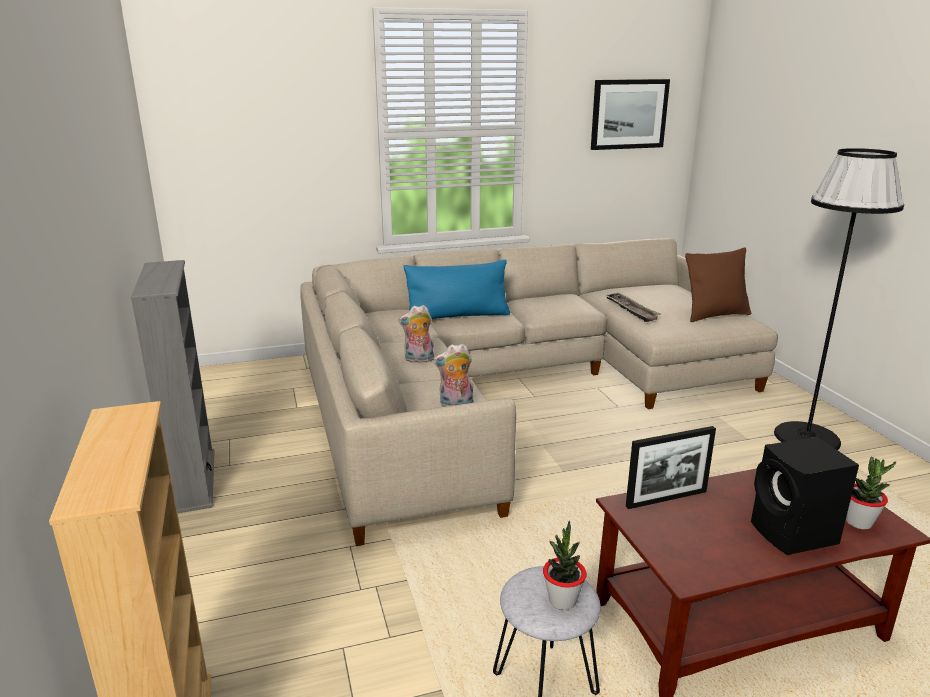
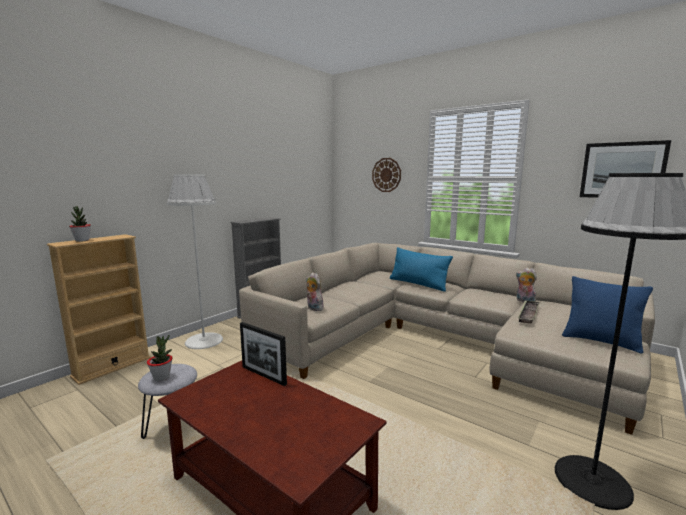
camera: 55 degrees right, 10 degrees down
plush toy [398,305,434,364] -> plush toy moved to [516,268,537,302]
brown pillow [685,248,751,322] -> blue pillow [562,276,653,354]
black speaker [751,437,859,555] -> none
potted plant [846,457,896,529] -> potted plant moved to [69,206,91,242]
none -> white floor lamp [167,174,223,349]
none -> wall clock [372,158,401,192]

